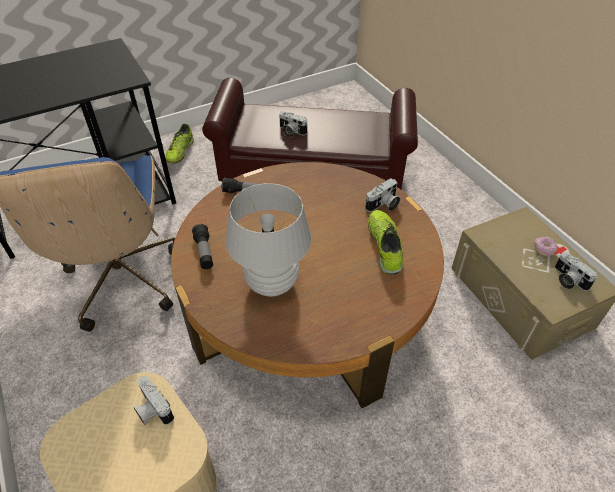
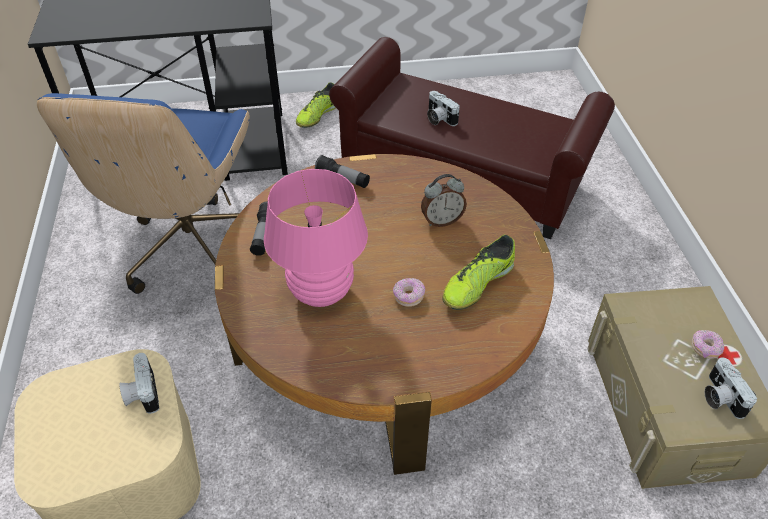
camera: 20 degrees right, 0 degrees up
white table lamp [225,183,312,297] -> pink table lamp [264,169,368,307]
camera [365,178,400,212] -> none
shoe [368,210,403,274] -> shoe turned 150 degrees counterclockwise [443,235,515,310]
none -> donut [393,278,425,307]
none -> alarm clock [421,174,467,227]

